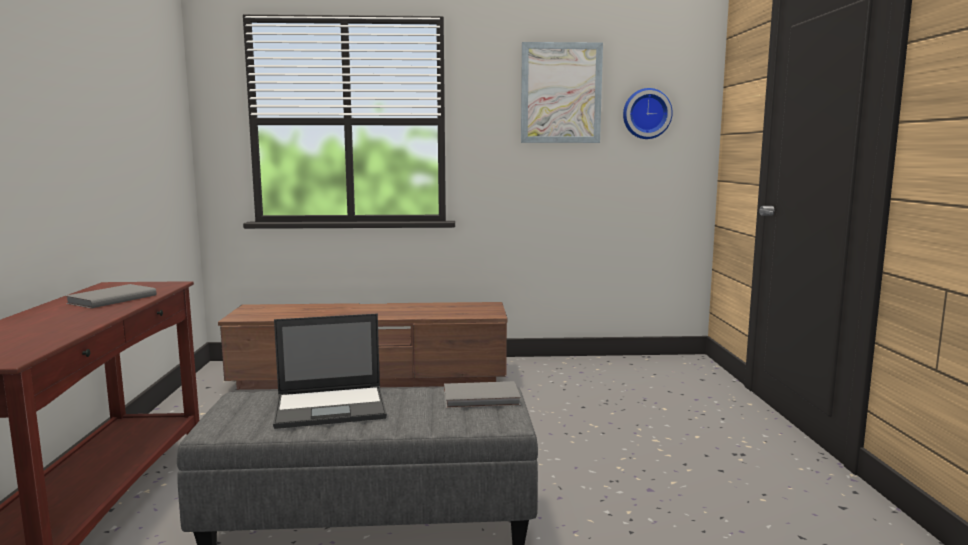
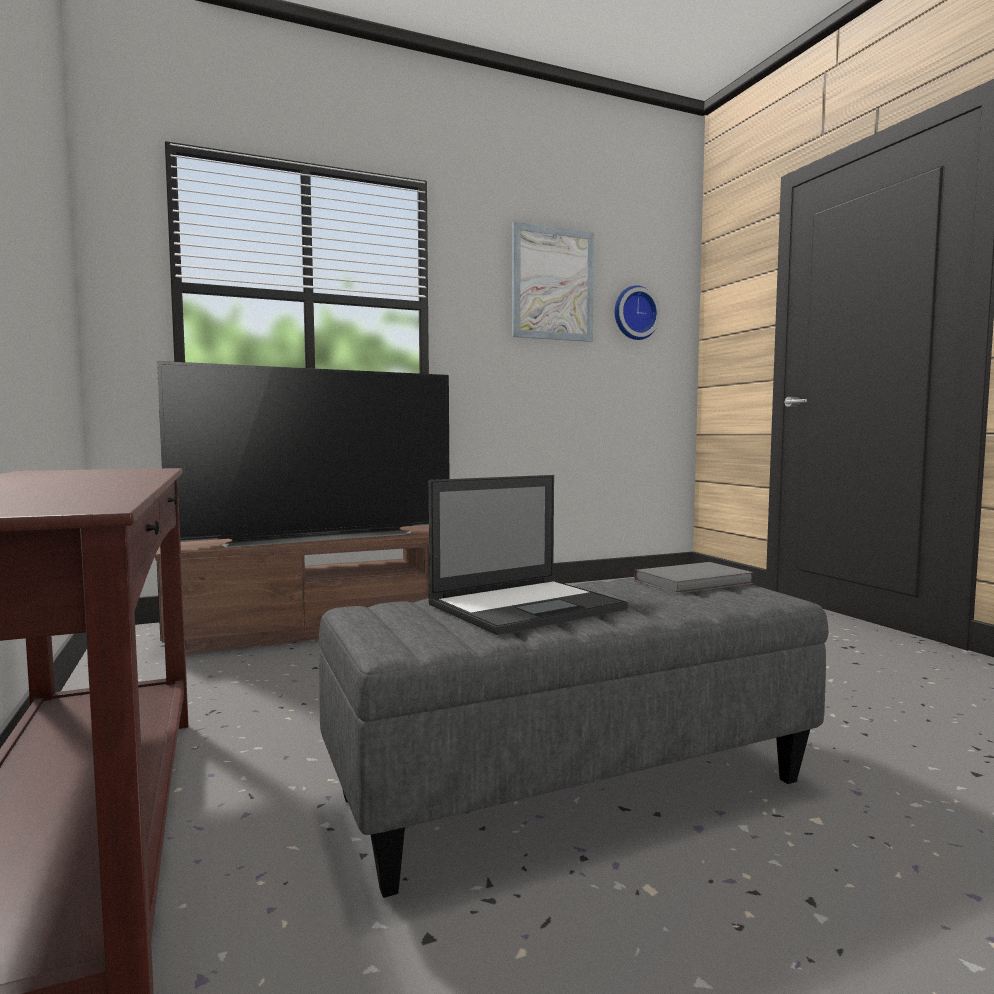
camera: 20 degrees left, 5 degrees down
grey book [66,284,156,308] -> none
none -> television [157,361,449,548]

